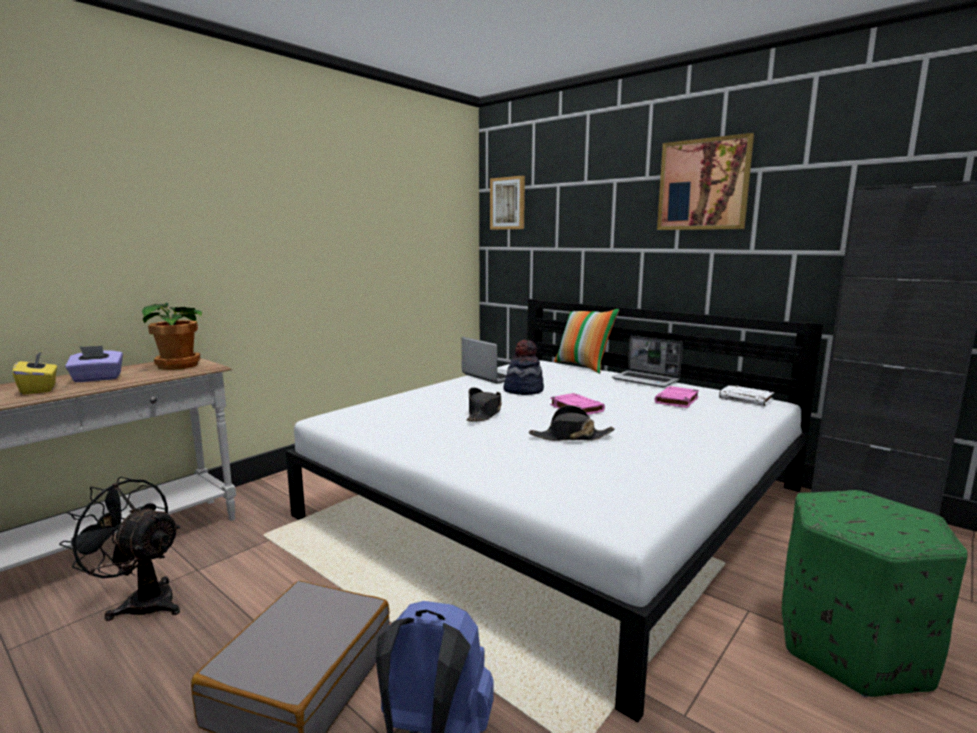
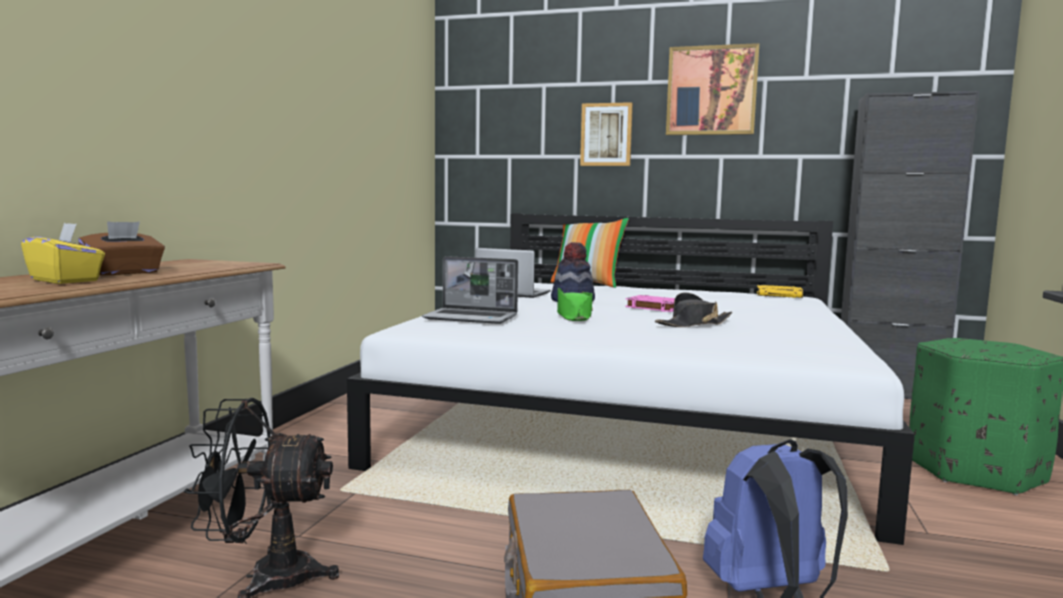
camera: 25 degrees left, 5 degrees down
purple tissue box [65,346,123,382] -> brown tissue box [78,221,165,275]
potted plant [142,303,202,370] -> none
black hat [467,387,502,422] -> green hat [557,288,593,321]
picture [490,176,525,230] -> picture moved to [580,102,633,166]
laptop [611,336,683,388] -> laptop moved to [422,256,518,324]
pink book [655,386,699,408] -> none
white book [719,385,774,406] -> yellow book [757,285,803,298]

